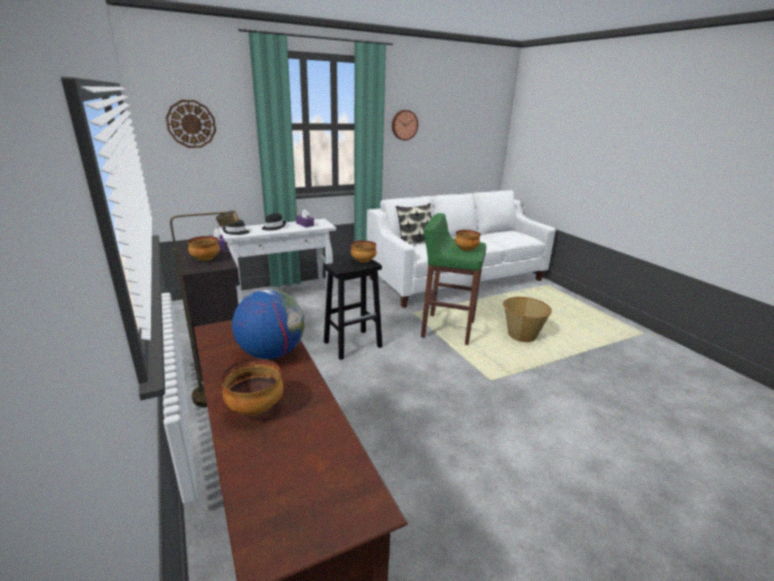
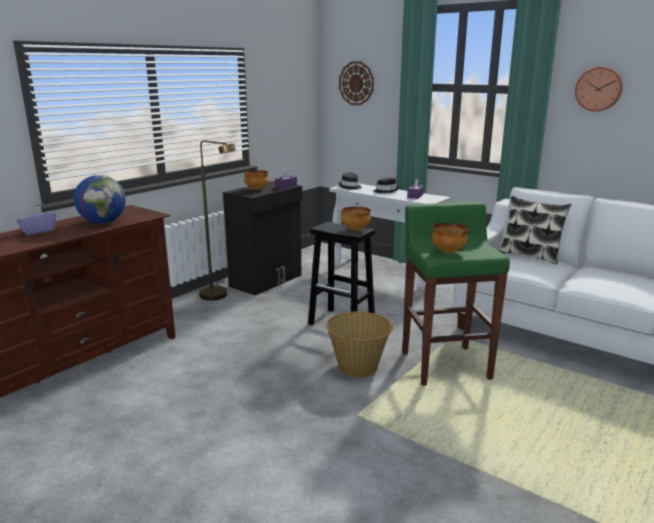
camera: 65 degrees right, 5 degrees down
bowl [221,359,284,415] -> purple tissue box [16,205,56,235]
basket [503,297,552,342] -> basket moved to [326,312,393,377]

